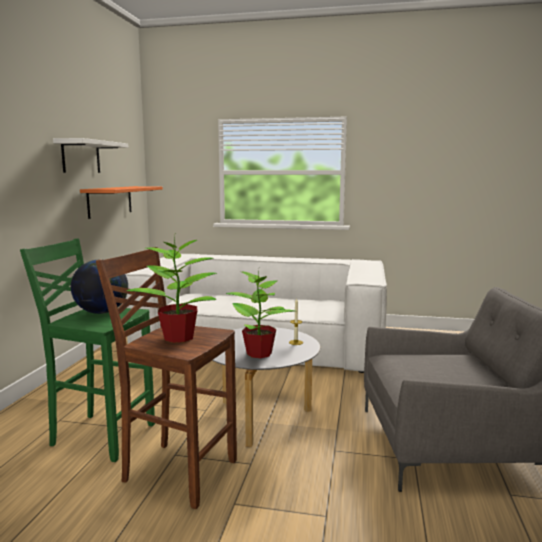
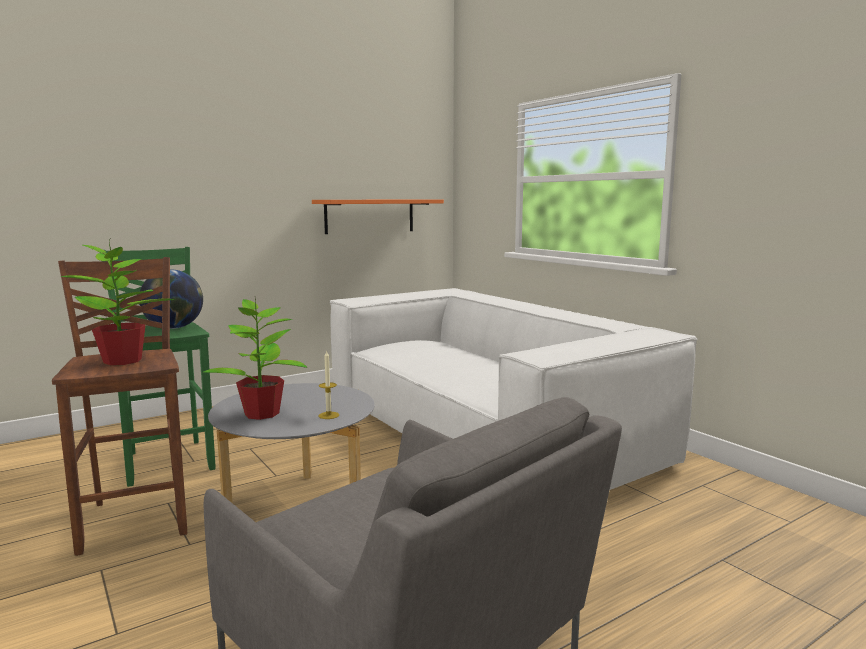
camera: 45 degrees right, 0 degrees up
white shelf [53,138,128,173] -> none

